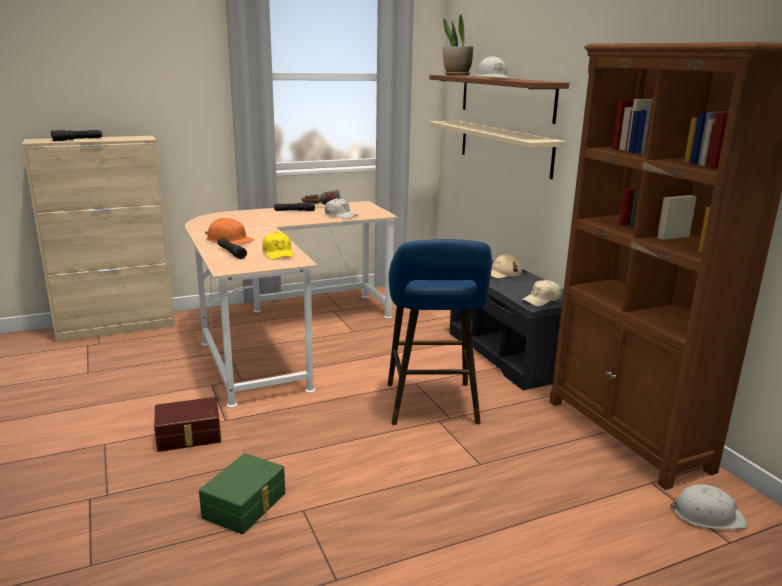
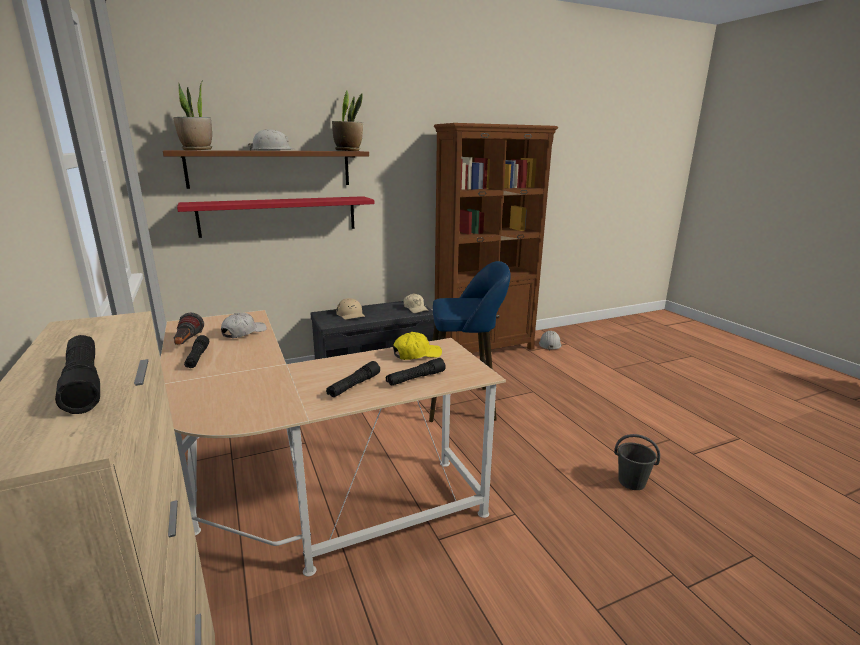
camera: 90 degrees left, 0 degrees up
brown storage box [154,397,221,452] -> none
green storage box [199,453,285,534] -> grey bucket [614,434,660,490]
orange hard hat [205,218,254,244] -> black flashlight [326,361,380,397]
beige shelf [429,121,566,179] -> red shelf [177,196,374,238]
none -> potted plant [332,91,363,151]

